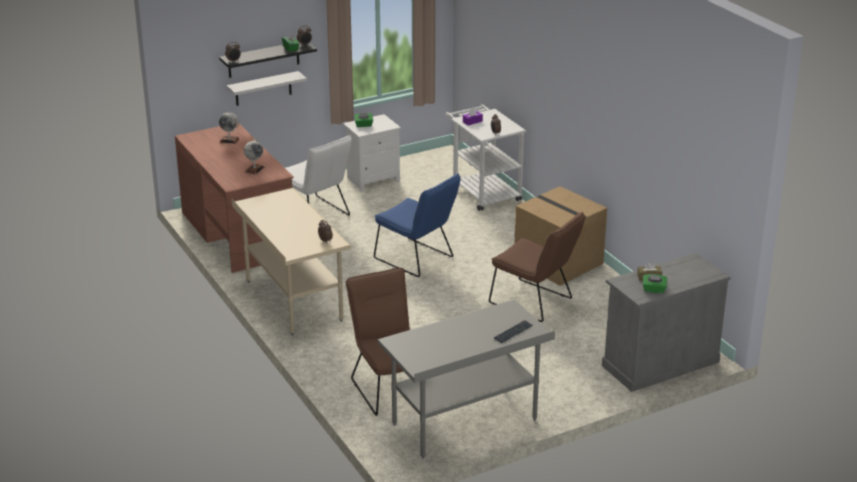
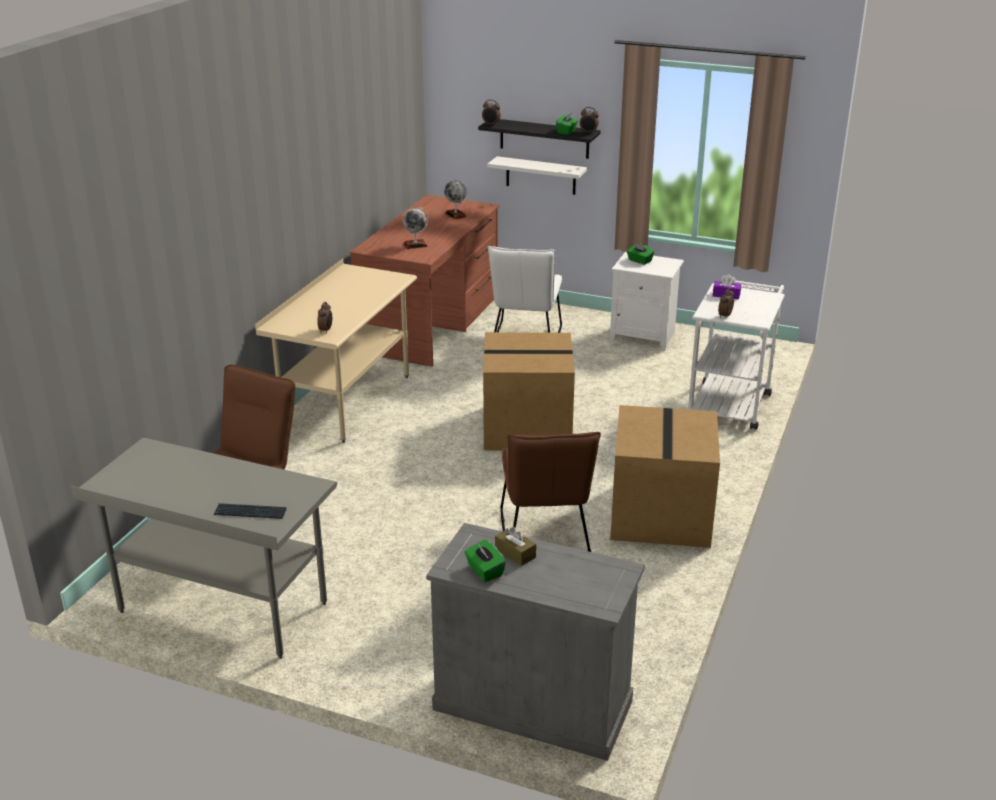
camera: 50 degrees right, 0 degrees up
blue chair [374,173,461,277] -> cardboard box [483,332,575,450]

